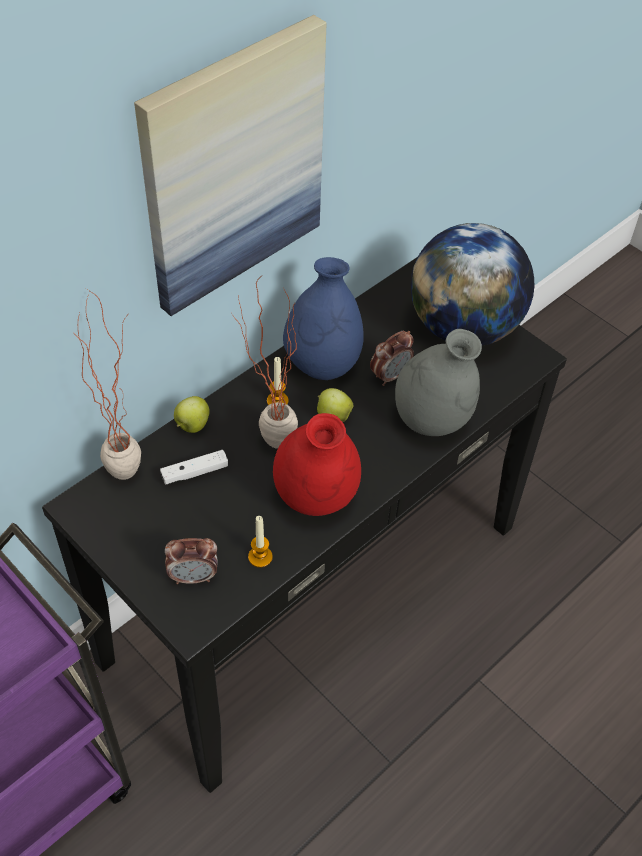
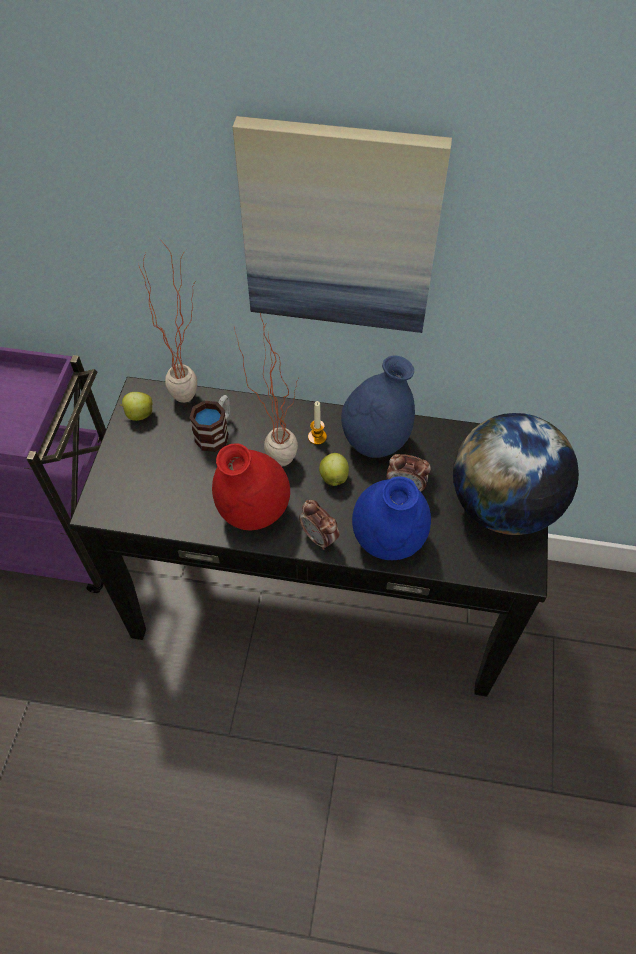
camera: 55 degrees right, 5 degrees up
white game controller [160,450,228,484] -> mug [189,395,230,452]
alarm clock [165,538,217,584] -> alarm clock moved to [299,500,339,550]
apple [174,396,210,433] -> apple moved to [120,392,152,421]
candle [248,516,273,568] -> none
grey vase [395,329,482,436] -> blue vase [352,476,431,560]

